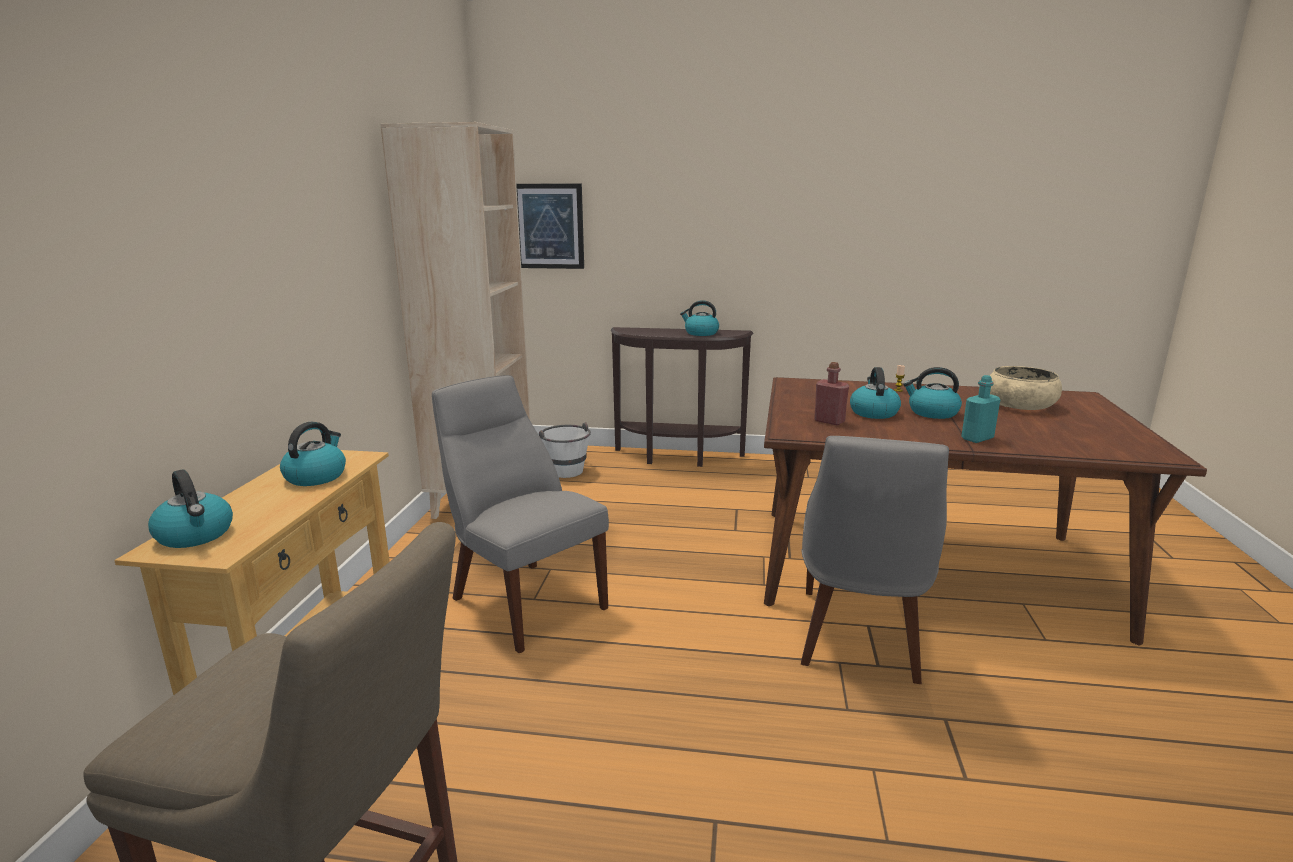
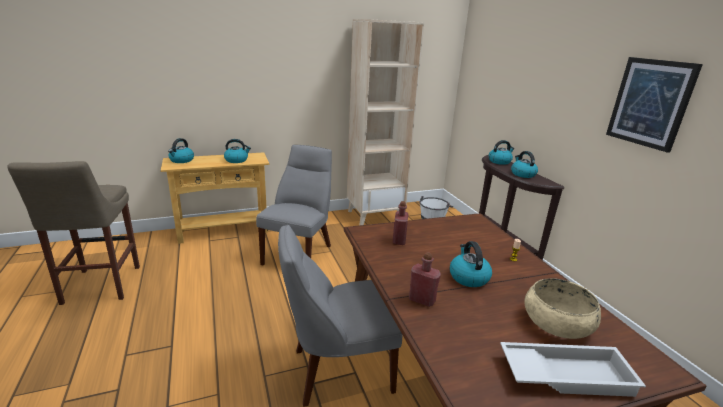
camera: 60 degrees right, 5 degrees up
picture [516,183,584,269] -> picture moved to [606,57,703,153]
kettle [850,367,901,419] -> kettle moved to [489,140,514,165]
turquoise bottle [961,375,1000,443] -> red bottle [409,252,441,307]
none -> white tray [500,342,646,397]

